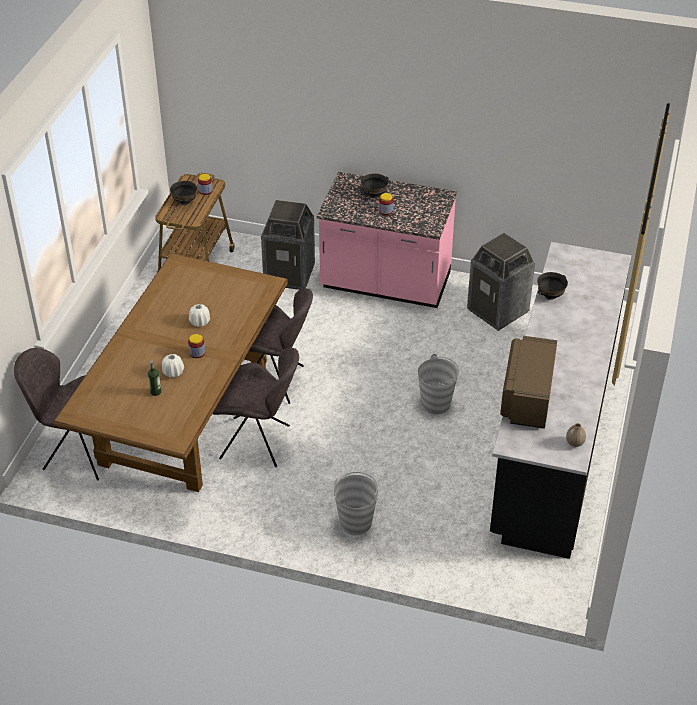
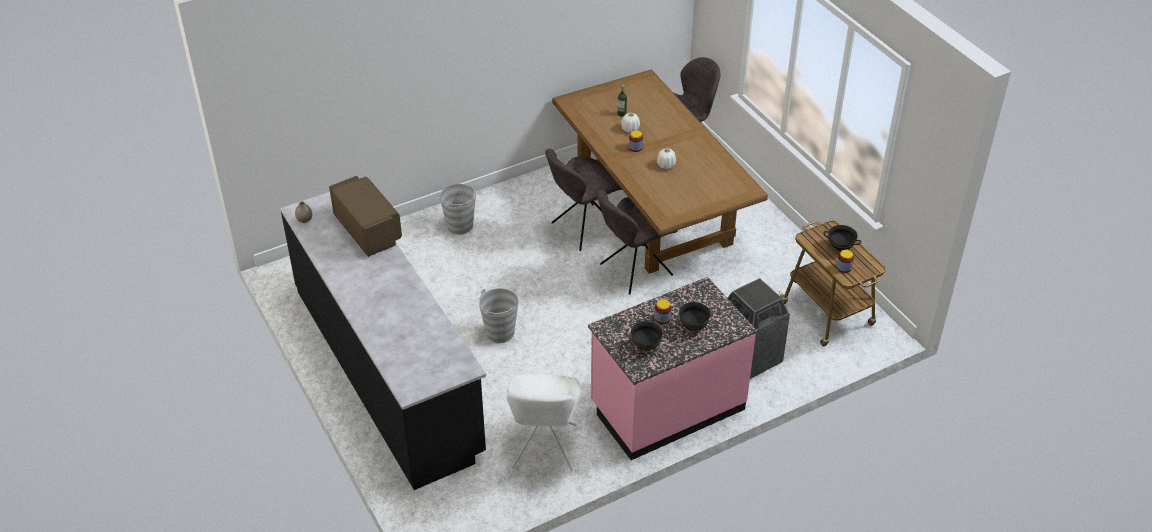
camera: 135 degrees right, 0 degrees up
trash can [467,233,535,331] -> white chair [506,374,581,472]
black bowl [537,272,568,300] -> black bowl moved to [630,320,663,351]

